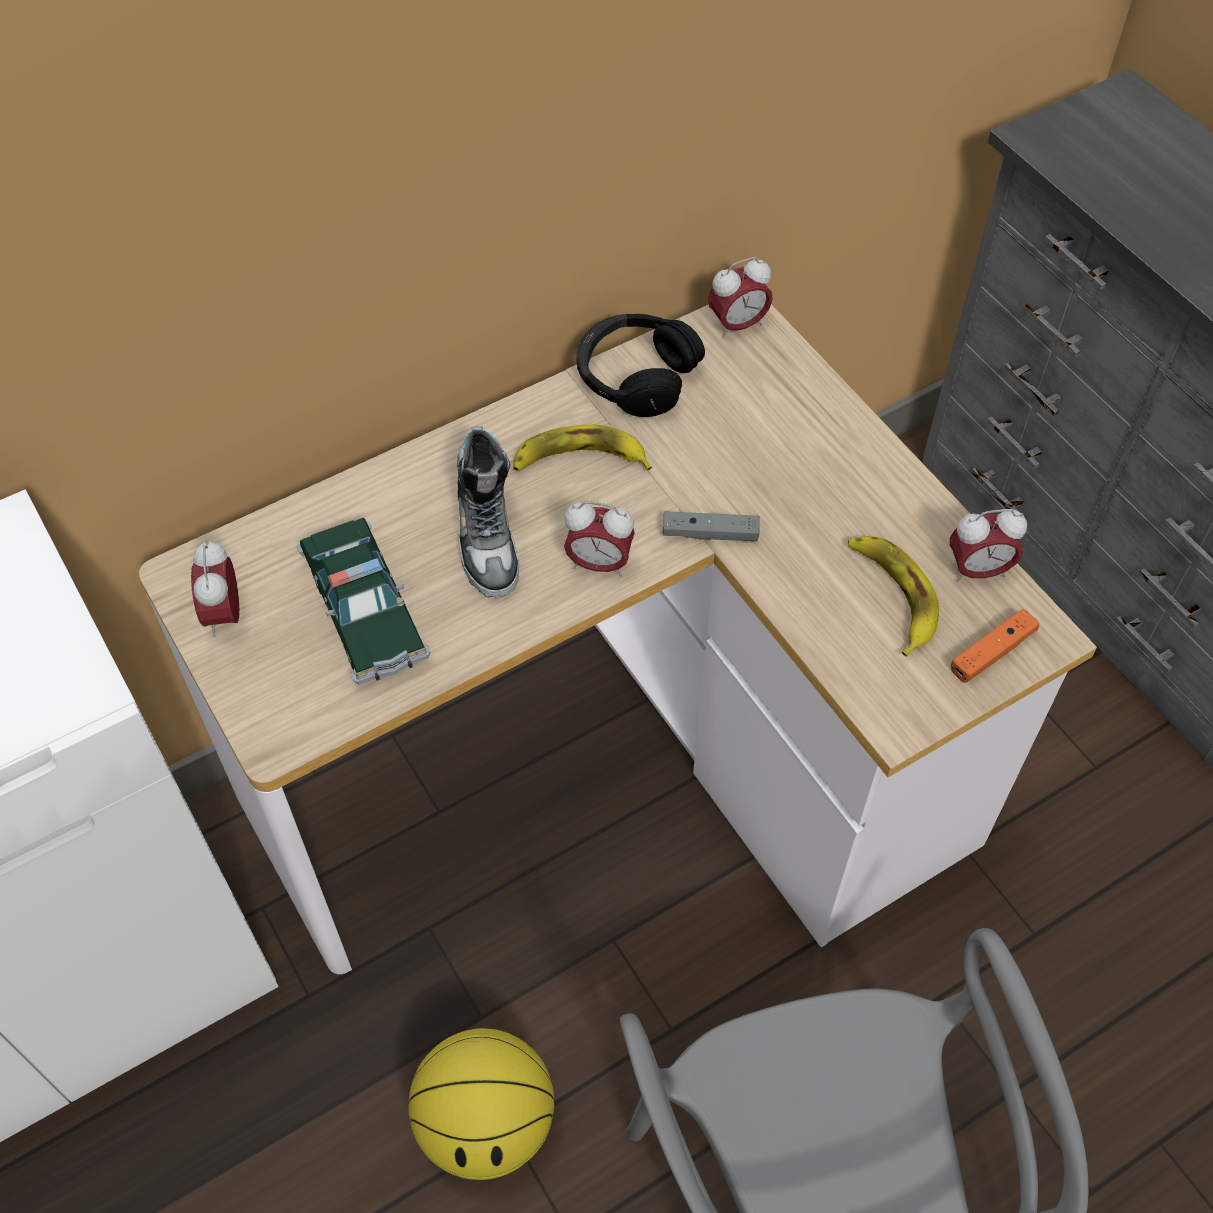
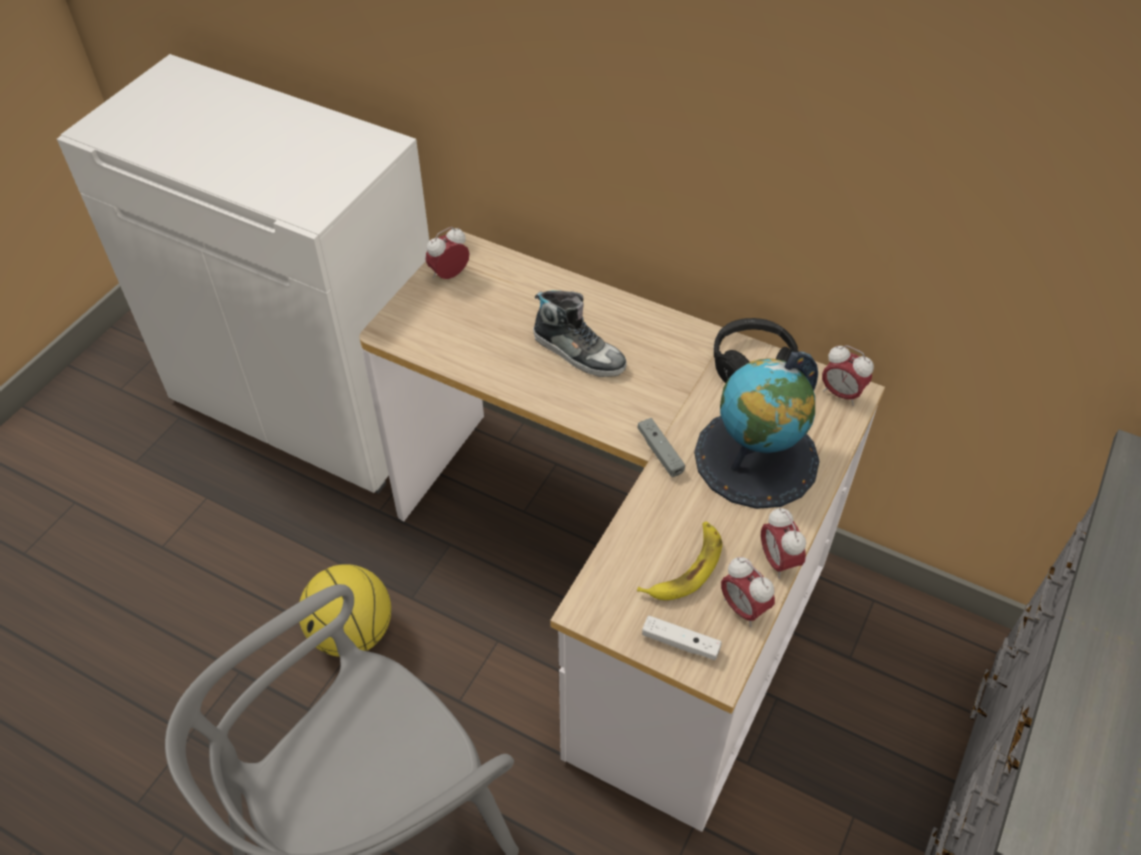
camera: 60 degrees right, 5 degrees down
toy car [297,518,431,684] -> none
shoe [457,426,519,597] -> shoe turned 105 degrees counterclockwise [533,290,627,377]
banana [513,425,652,471] -> none
alarm clock [564,501,635,577] -> alarm clock moved to [761,507,806,579]
orange game controller [951,609,1040,683] -> white game controller [642,616,722,661]
none -> globe [694,351,820,509]

